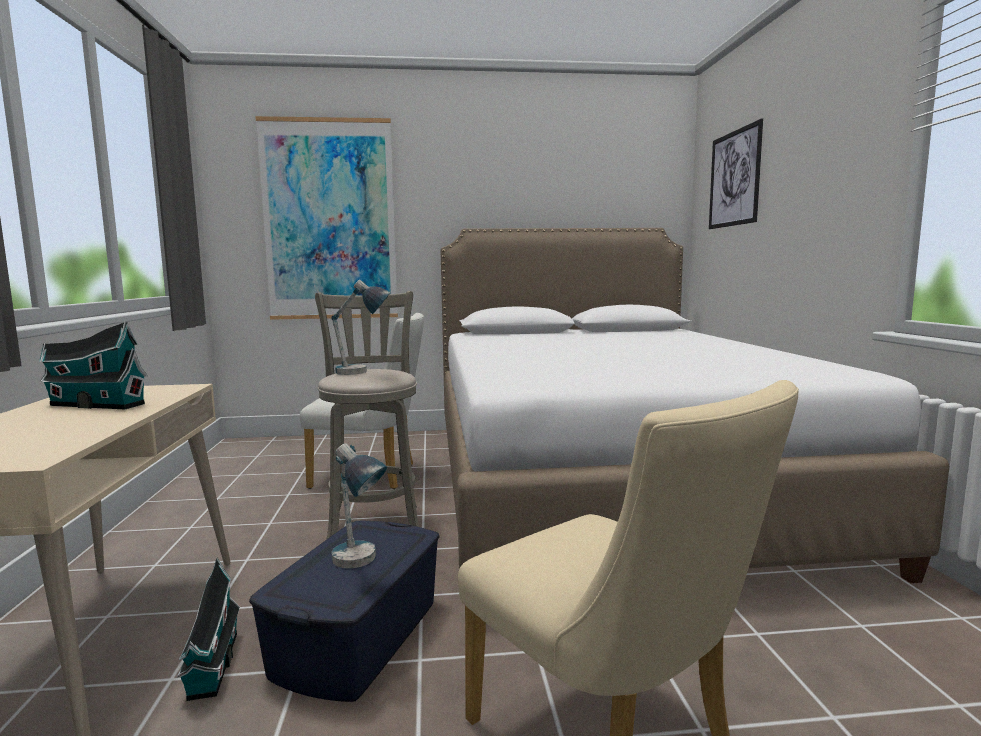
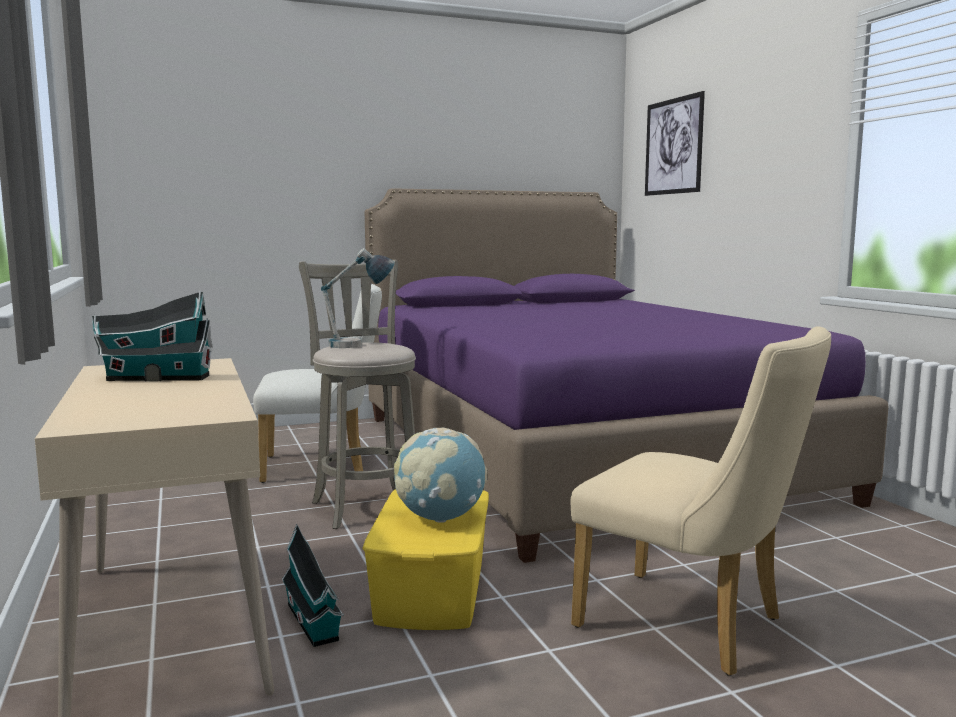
camera: 15 degrees left, 0 degrees up
blue storage box [249,521,439,702] -> yellow storage box [363,489,489,630]
picture [255,116,398,320] -> none
table lamp [332,444,387,568] -> globe [394,428,487,523]
white bed [441,228,950,583] -> purple bed [365,188,889,563]

